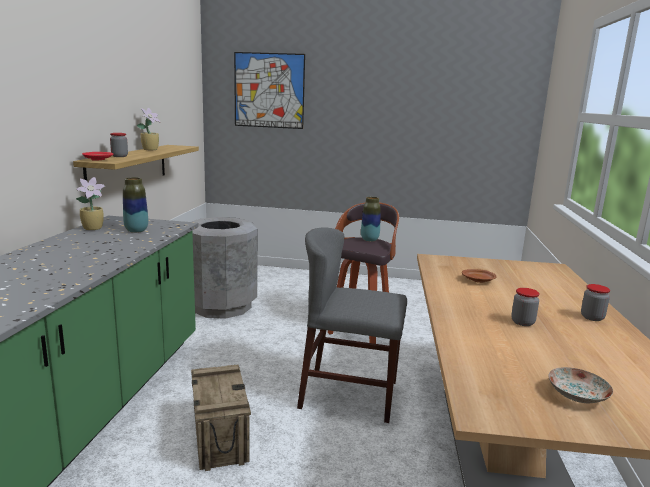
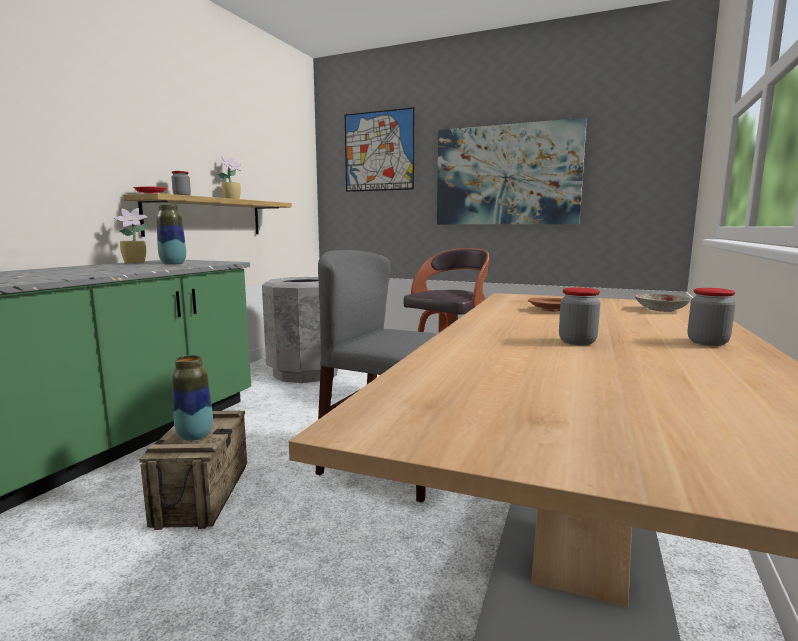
camera: 15 degrees right, 5 degrees down
vase [361,197,381,242] -> vase moved to [172,355,213,441]
plate [548,367,613,403] -> plate moved to [635,294,692,312]
none -> picture [437,118,587,224]

